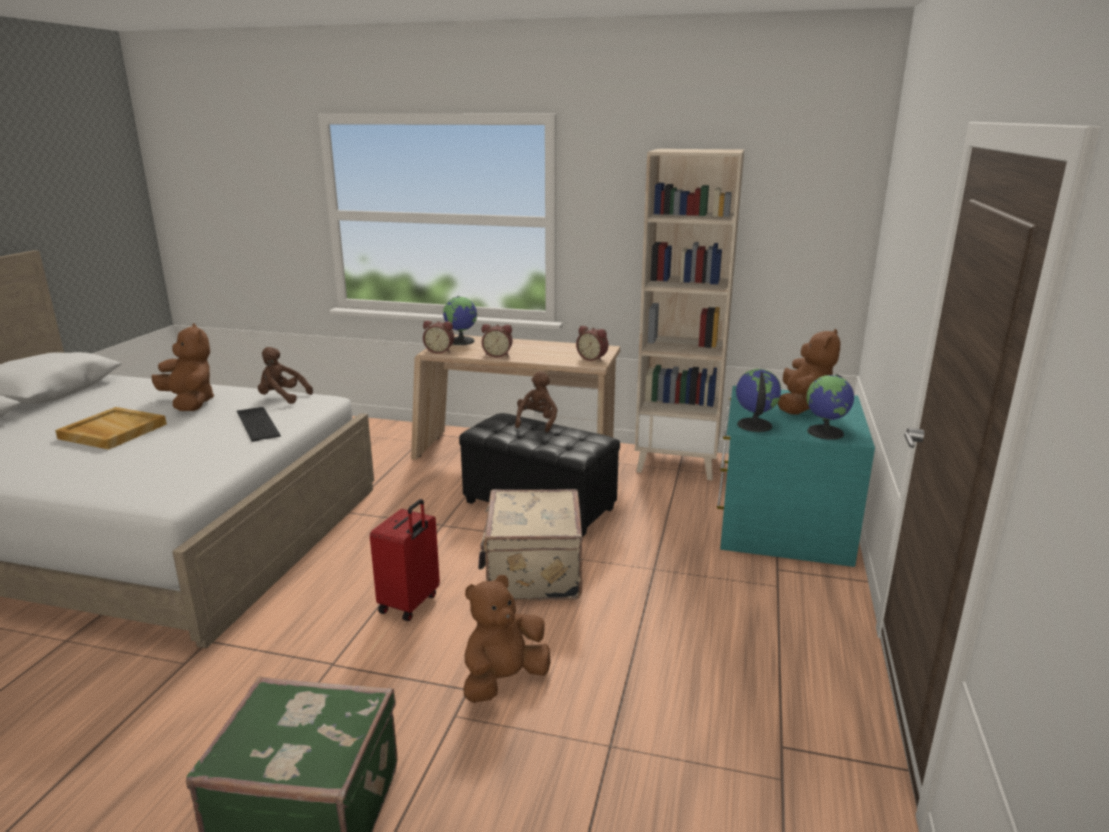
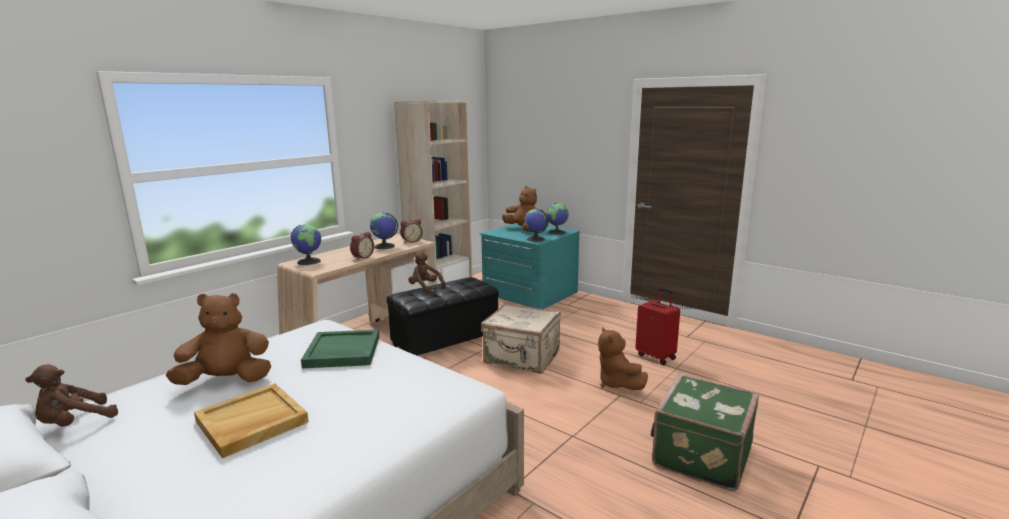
camera: 65 degrees left, 5 degrees down
keyboard [237,407,281,442] -> green tray [301,330,379,368]
brown plush toy [258,347,313,404] -> brown plush toy moved to [25,364,118,427]
red suitcase [370,499,440,621] -> red suitcase moved to [635,288,680,365]
alarm clock [423,320,454,354] -> none
none -> globe [370,213,398,249]

